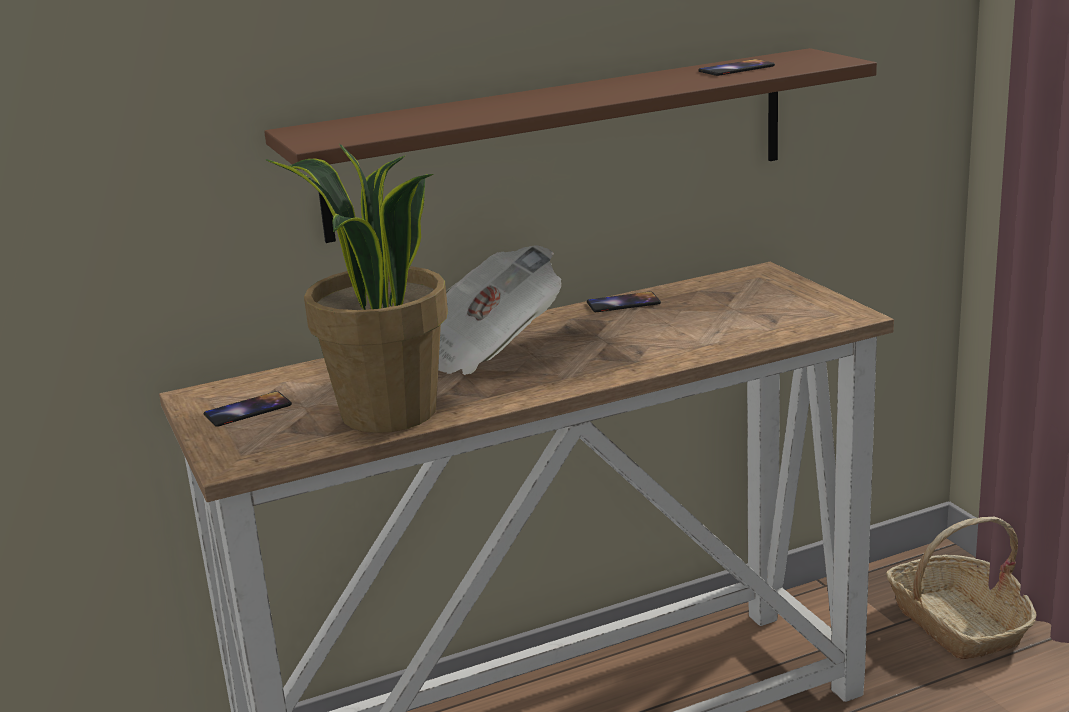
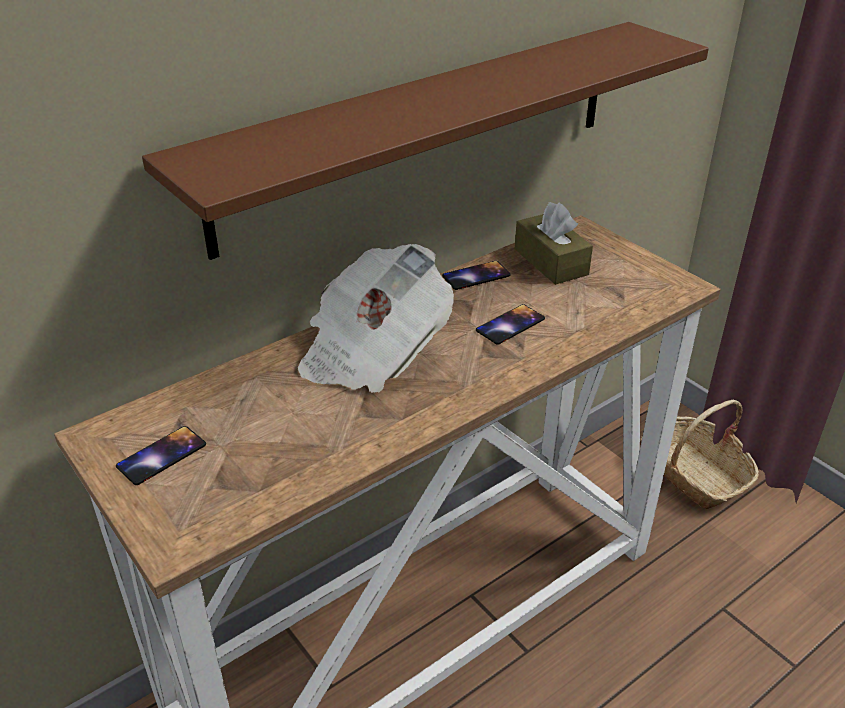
camera: 15 degrees left, 15 degrees up
potted plant [265,144,448,433] -> none
phone [698,59,775,76] -> phone moved to [476,304,545,345]
none -> brown tissue box [515,202,593,285]

